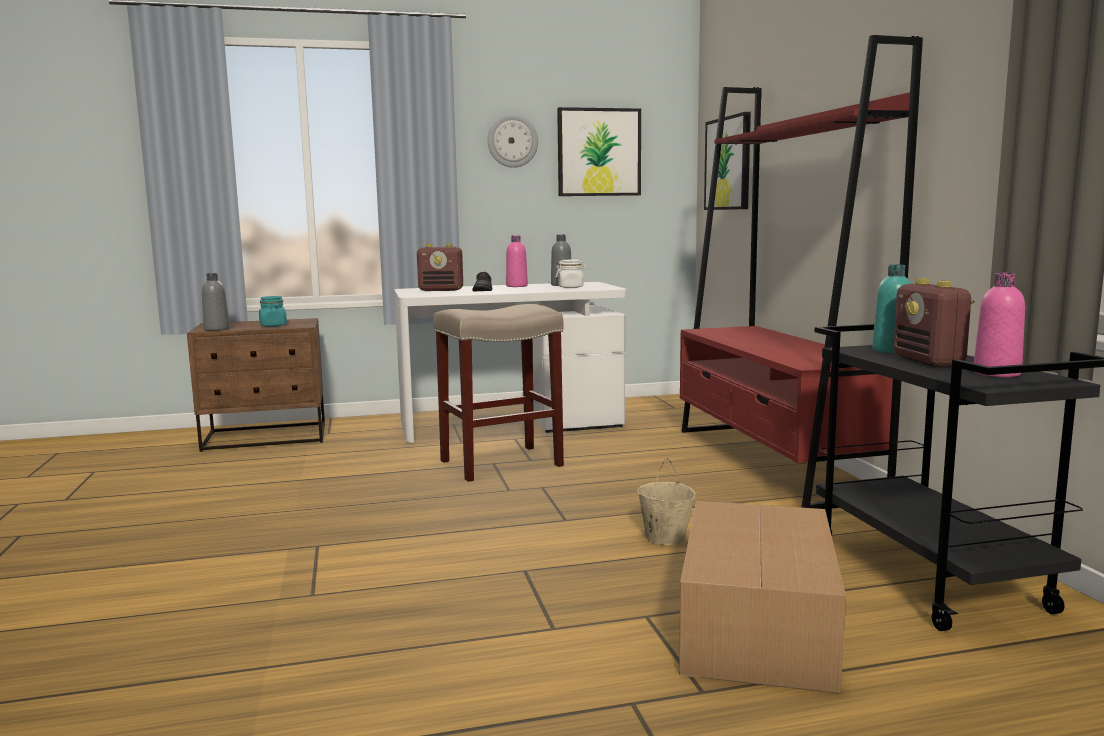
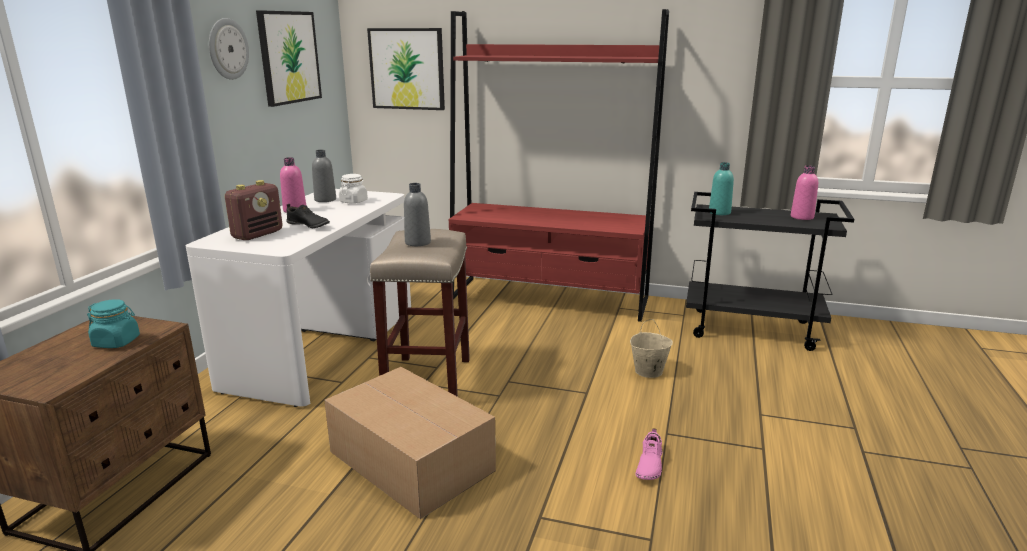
camera: 60 degrees left, 10 degrees up
grey bottle [202,273,230,331] -> grey bottle moved to [404,183,431,246]
cardboard box [679,501,846,694] -> cardboard box moved to [325,367,496,519]
radio [893,278,975,367] -> none
none -> pink shoe [635,428,662,480]

